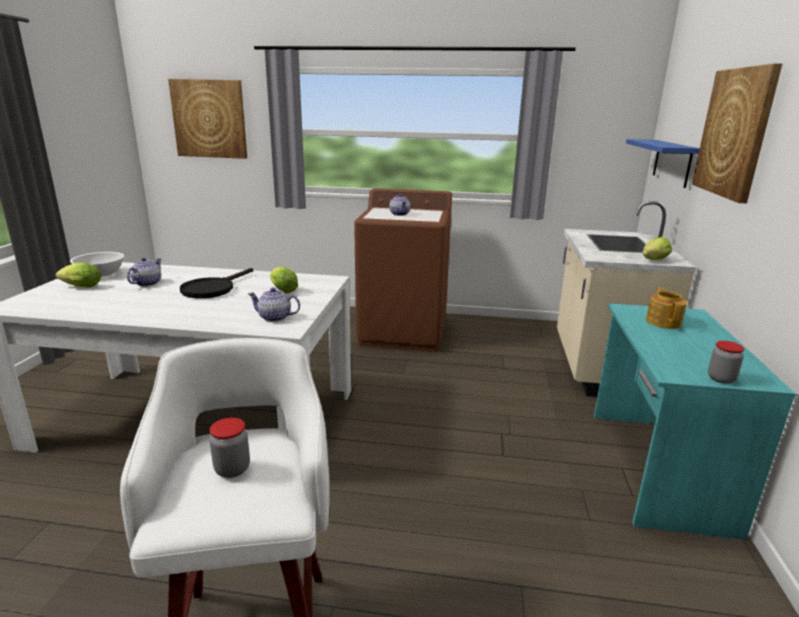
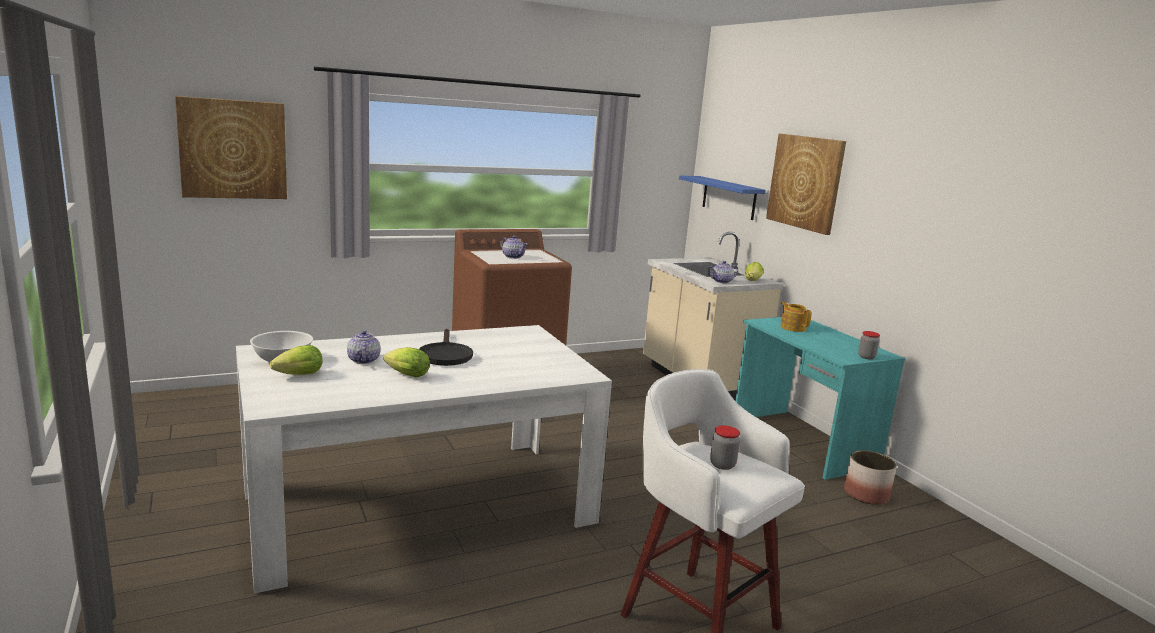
camera: 35 degrees left, 5 degrees down
teapot [248,287,300,322] -> teapot moved to [709,261,738,284]
lettuce [270,267,298,293] -> lettuce moved to [384,347,430,377]
none -> planter [844,450,897,505]

